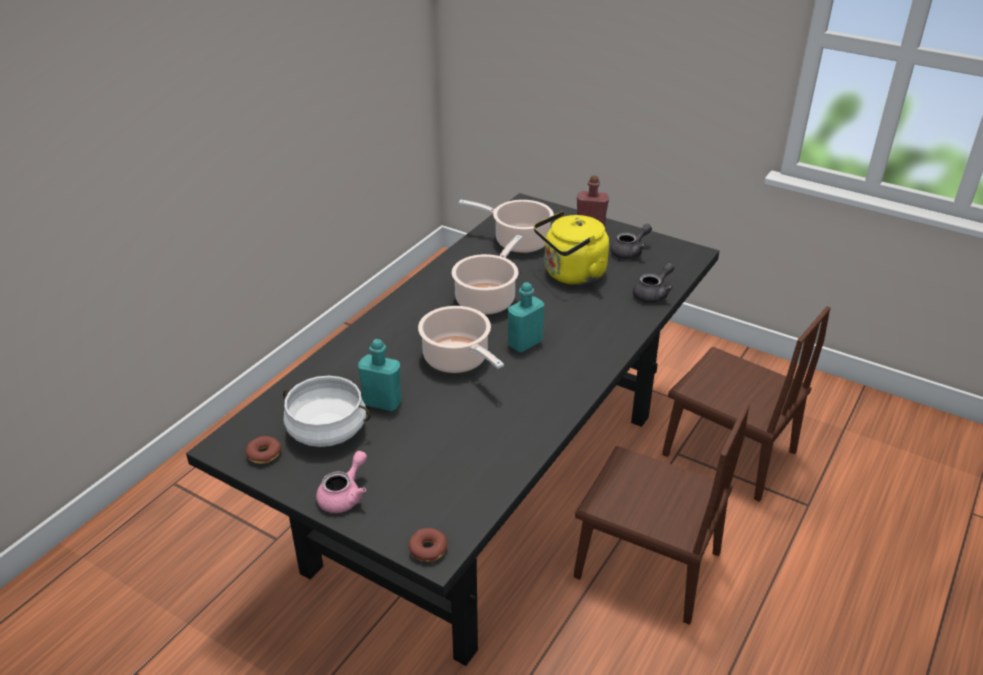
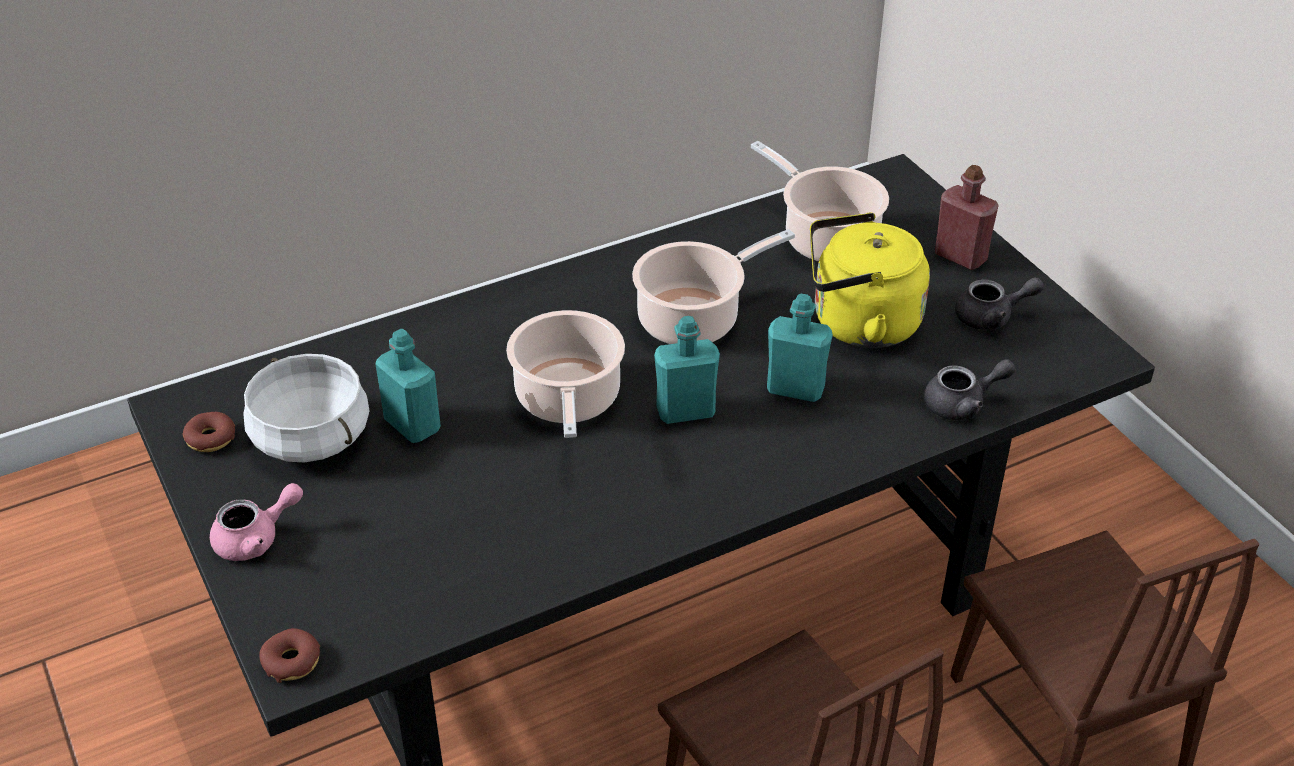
camera: 30 degrees right, 5 degrees up
none -> turquoise bottle [767,294,833,402]

